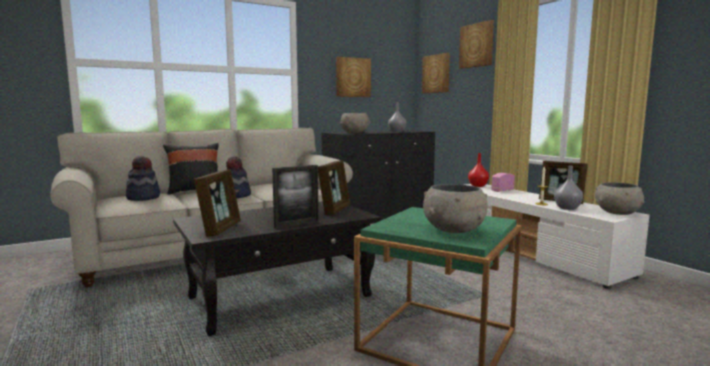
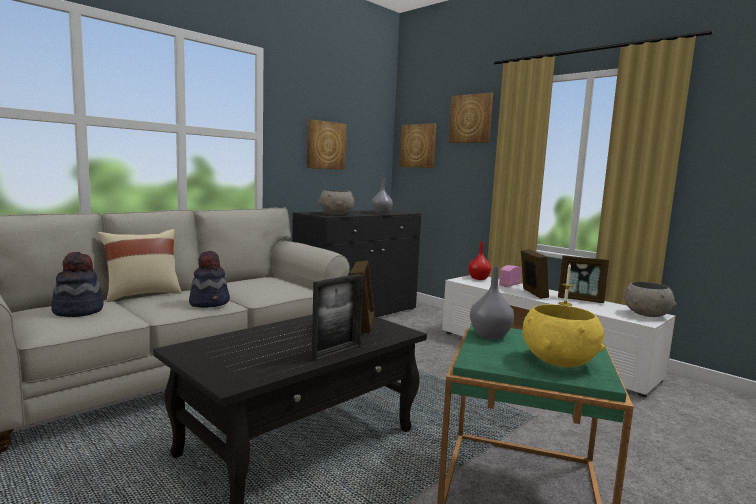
camera: 15 degrees left, 0 degrees up
black pillow [163,143,218,195] -> beige pillow [98,229,182,302]
picture frame [194,169,241,237] -> picture frame moved to [521,249,549,299]
grey bowl [423,184,488,233] -> yellow bowl [522,304,605,367]
grey vase [554,166,583,210] -> grey vase moved to [470,266,514,339]

